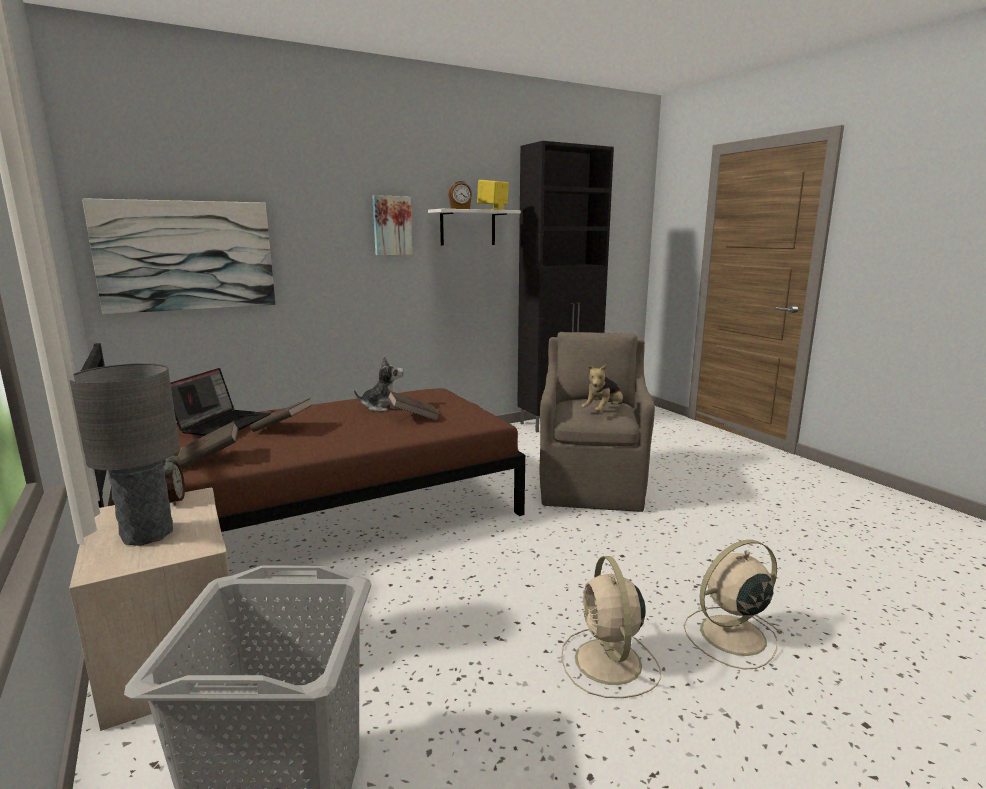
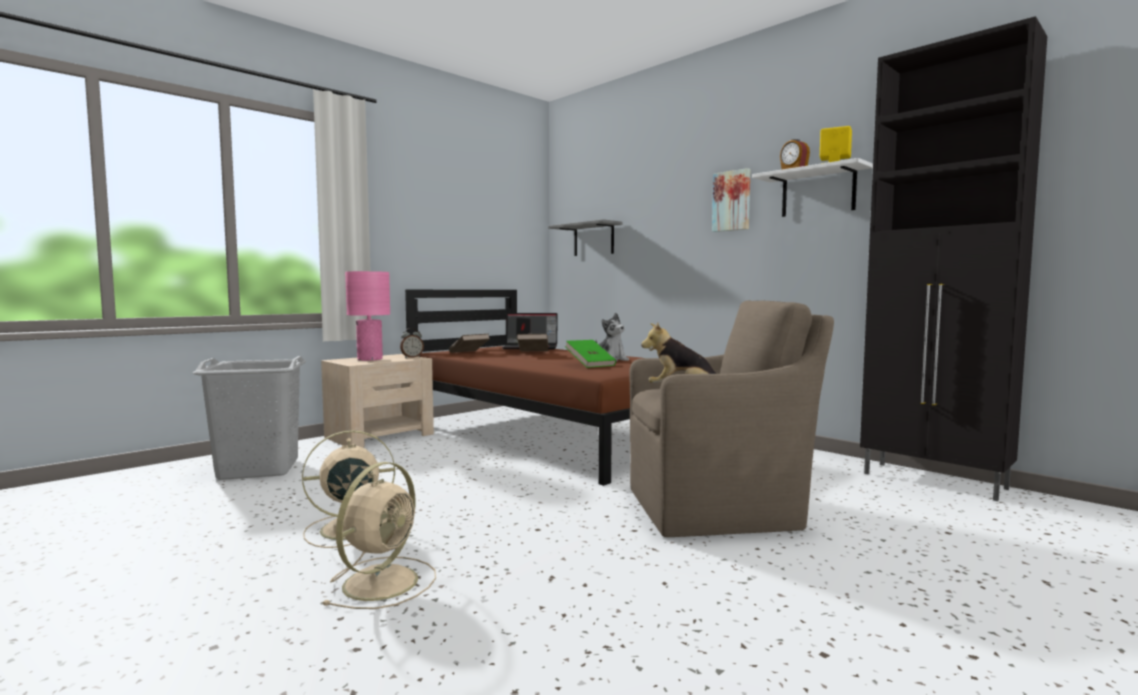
camera: 75 degrees right, 10 degrees down
grey table lamp [70,363,180,546] -> pink table lamp [345,271,390,361]
picture [82,198,275,314] -> grey shelf [548,219,623,256]
brown book [388,391,440,421] -> green book [565,340,616,368]
beige fan [684,540,783,670] -> beige fan turned 60 degrees clockwise [322,462,436,609]

